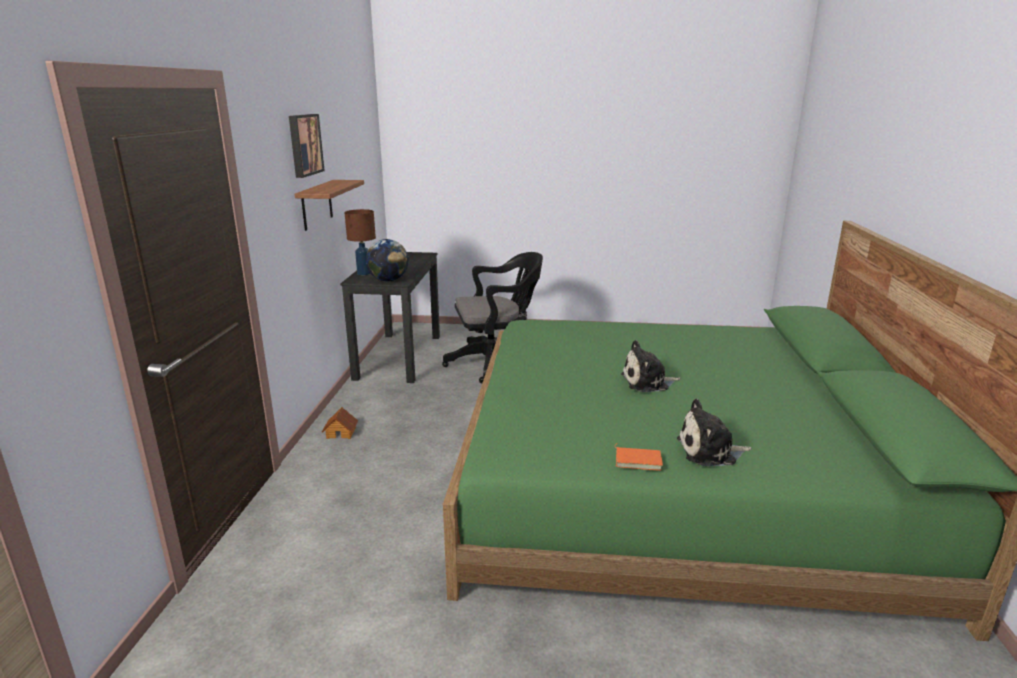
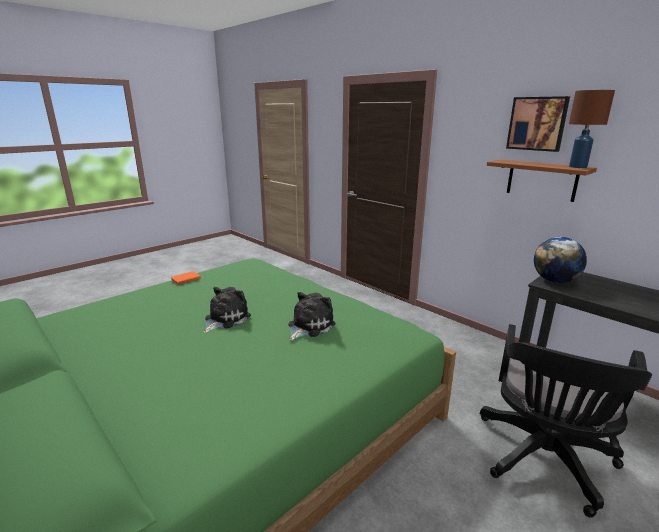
camera: 130 degrees right, 0 degrees up
toy house [322,407,358,439] -> none
brown table lamp [344,209,376,275] -> brown table lamp moved to [569,90,615,168]
plush toy [677,399,751,466] -> plush toy moved to [288,292,336,341]

